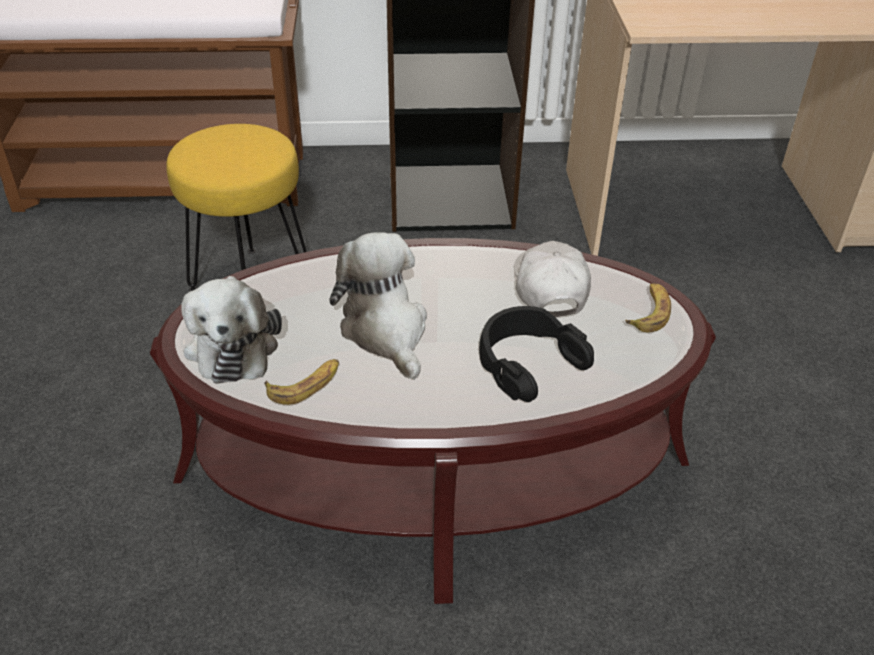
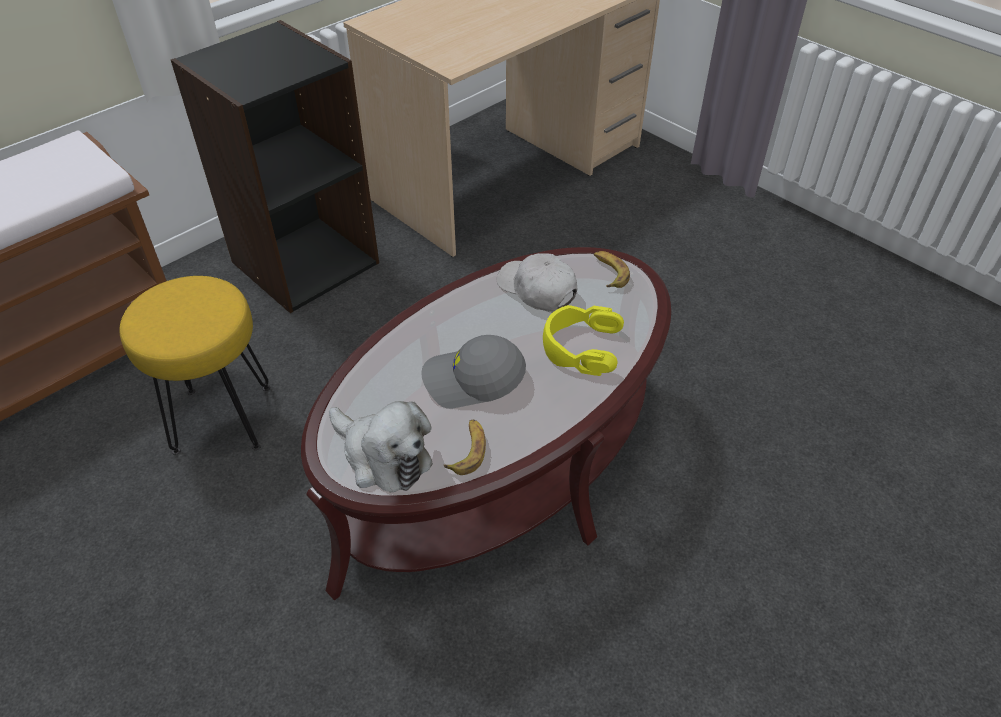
camera: 40 degrees left, 5 degrees up
plush toy [330,232,427,380] -> grey cap [421,335,526,409]
black headphones [479,306,594,402] -> yellow headphones [543,305,624,376]

